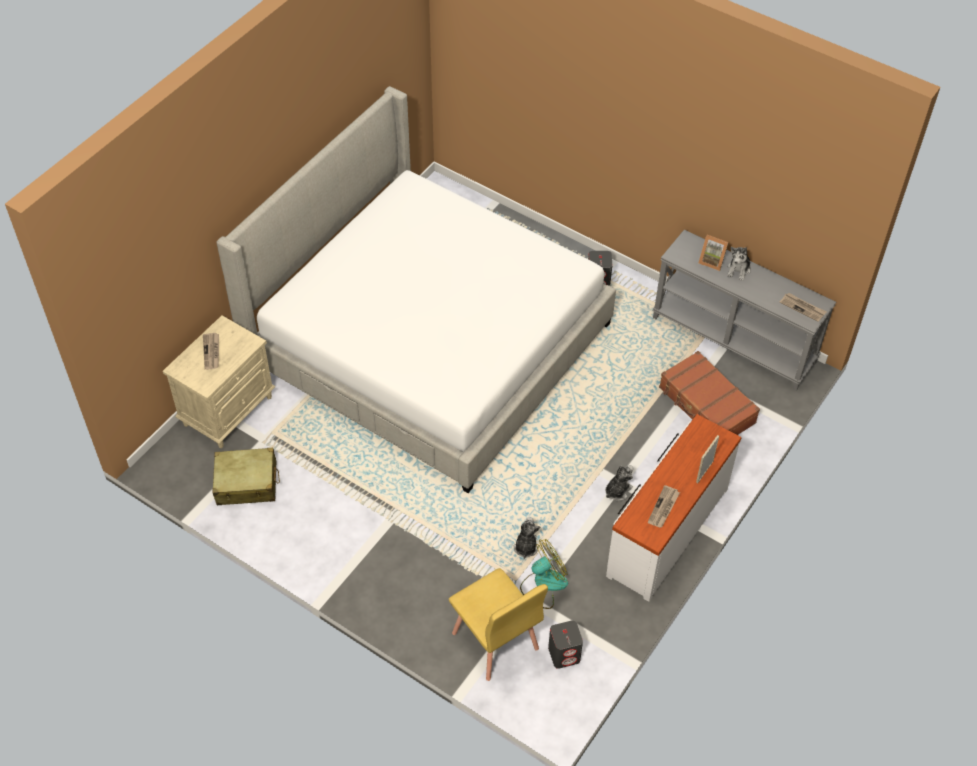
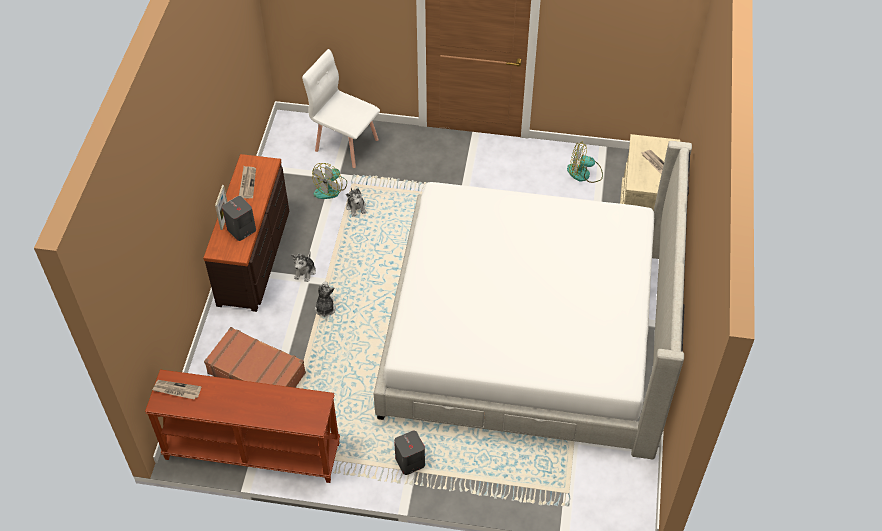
camera: 155 degrees right, 0 degrees up
beige suitcase [213,448,280,505] -> fan [567,143,603,183]
yellow chair [449,568,548,681] -> white chair [302,49,380,168]
grey speaker [548,620,583,669] -> grey speaker moved to [222,196,256,241]
white dresser [606,414,741,602] -> brown dresser [203,154,289,312]
grey console table [653,230,836,391] -> brown console table [145,369,340,483]
picture frame [699,235,729,271] -> none
plush toy [727,247,751,281] -> plush toy moved to [315,282,336,317]

